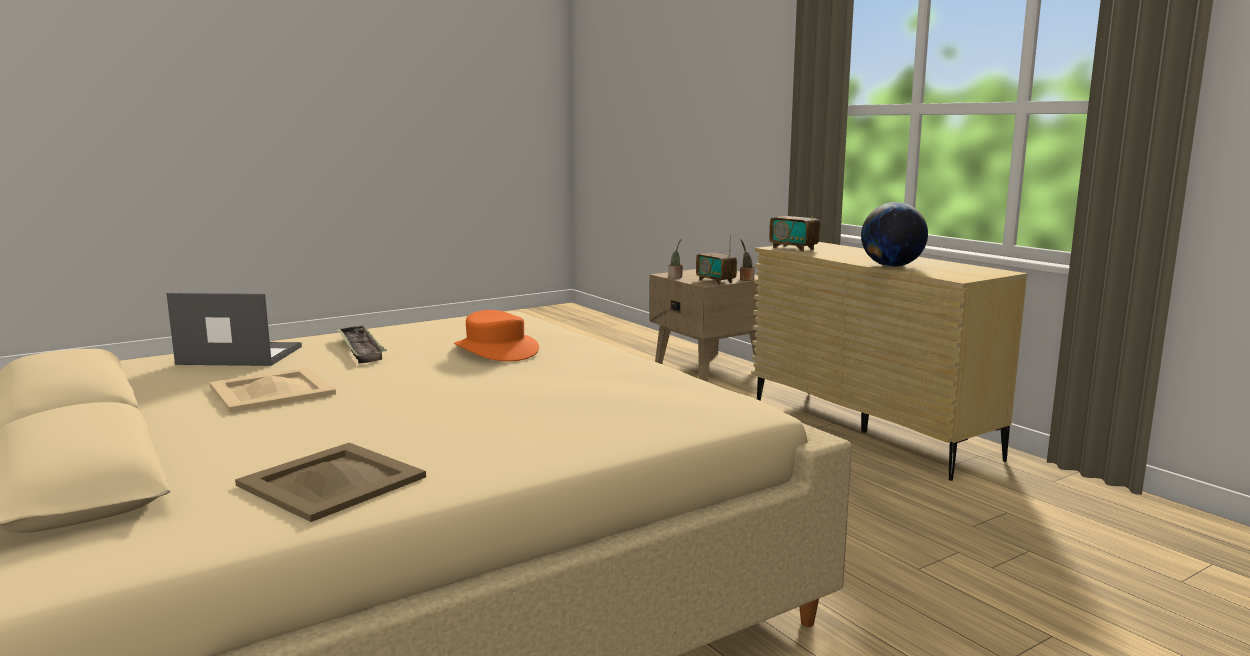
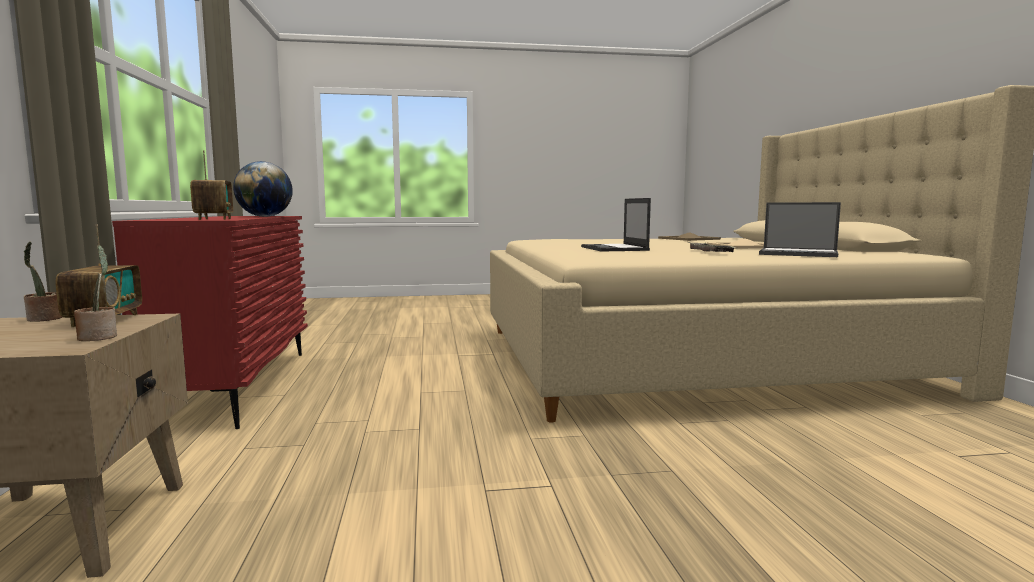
camera: 155 degrees left, 5 degrees down
orange hat [454,310,539,362] -> laptop [581,198,651,252]
beige dresser [751,242,1028,481] -> red dresser [112,216,308,429]

